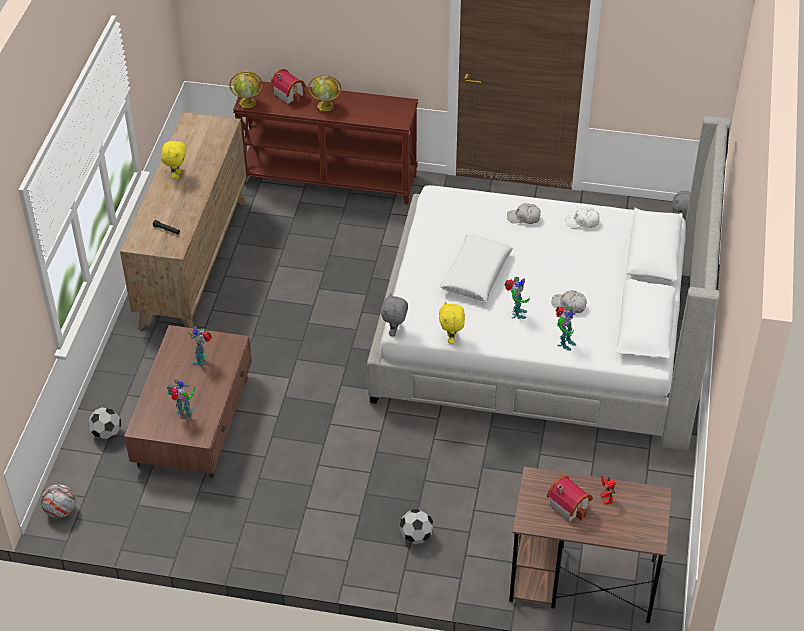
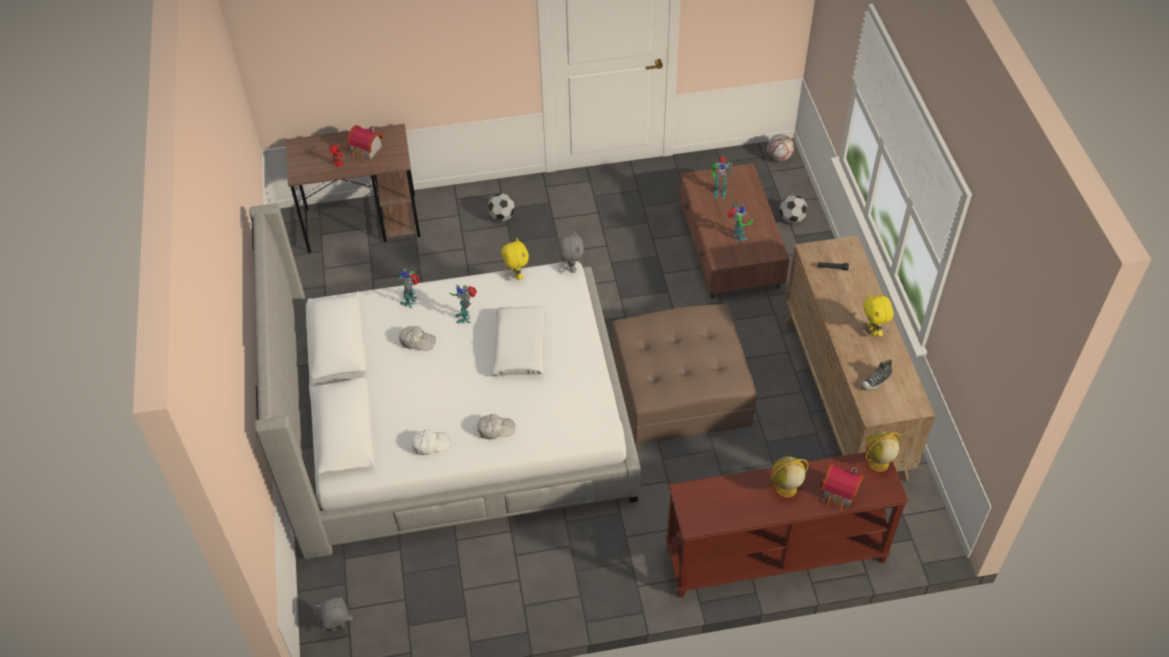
camera: 160 degrees right, 5 degrees up
none -> brown ottoman [612,304,757,445]
none -> shoe [861,360,892,391]

